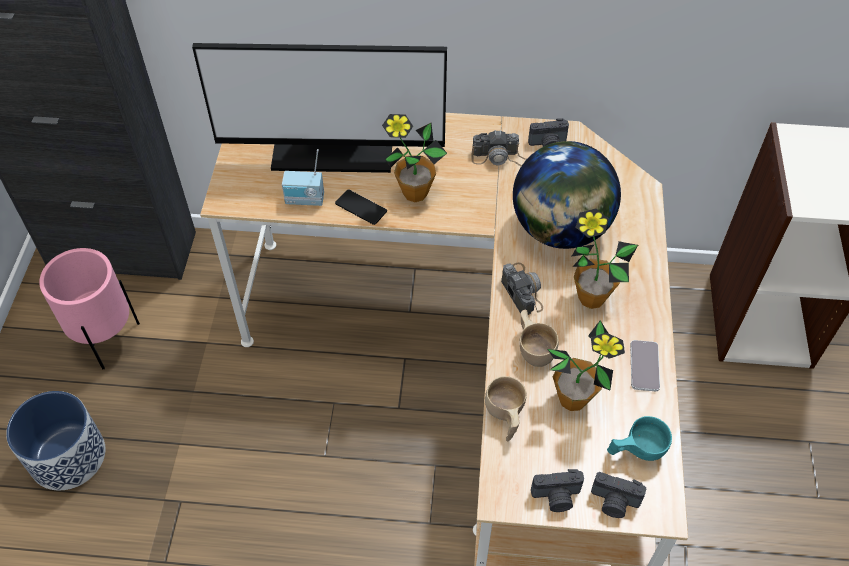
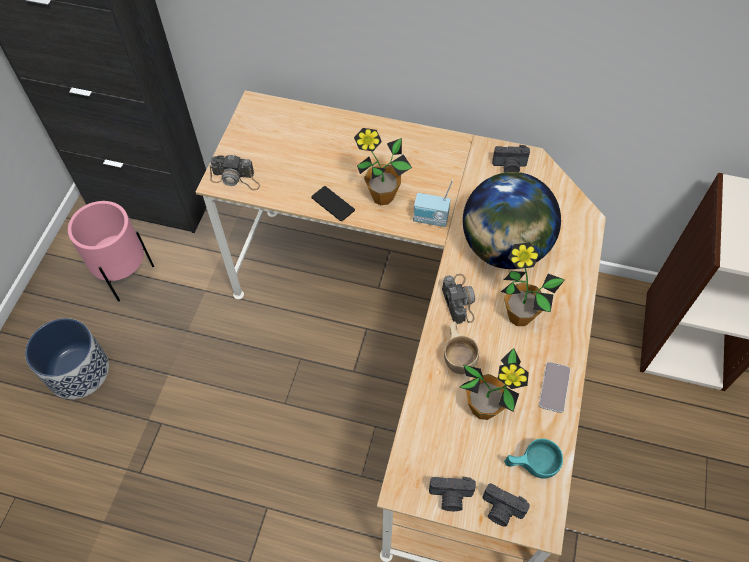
camera: 10 degrees right, 5 degrees up
monitor [192,43,447,173] -> none
radio [282,149,324,206] -> radio moved to [413,180,453,227]
camera [471,130,527,166] -> camera moved to [210,154,260,190]
beige cup [485,376,527,442] -> none

